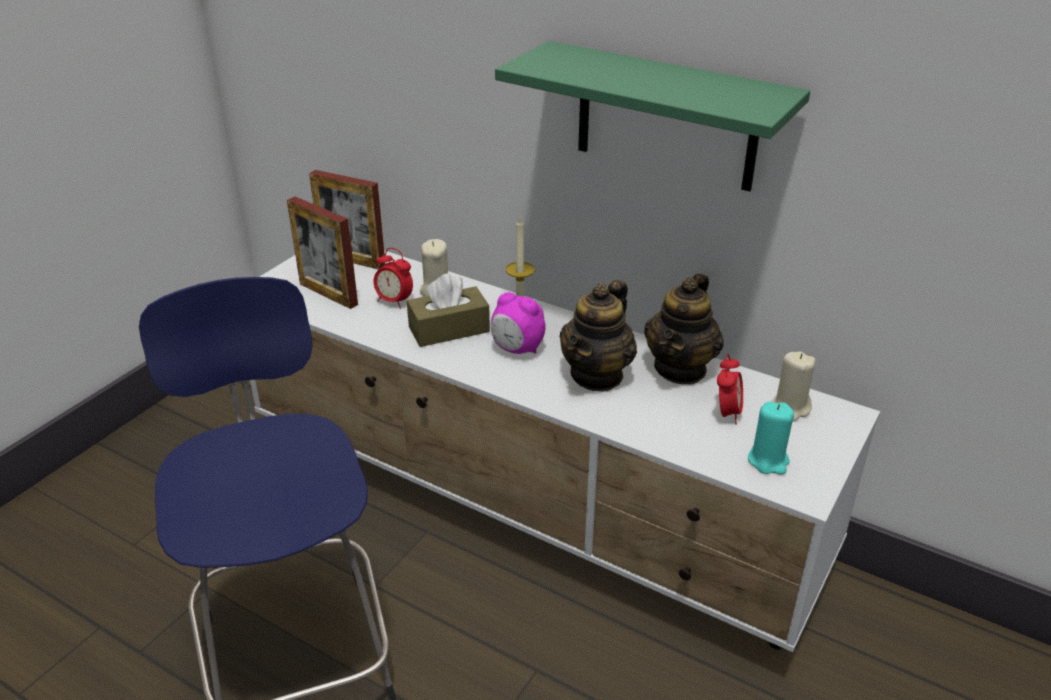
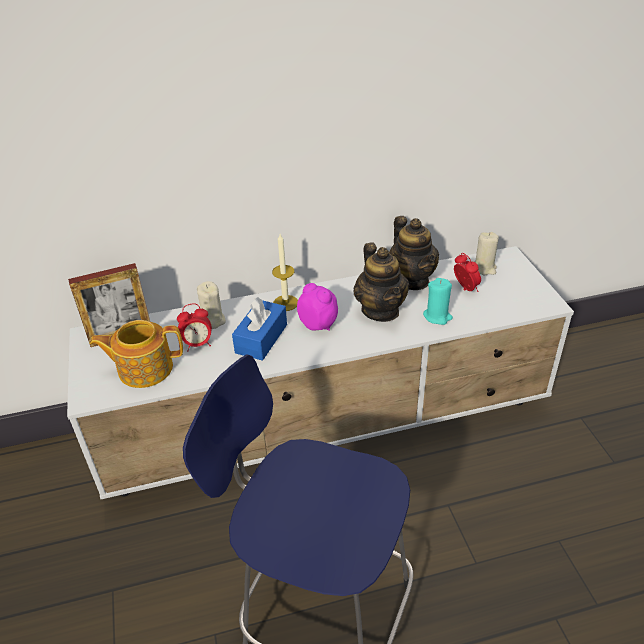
camera: 45 degrees left, 5 degrees up
picture frame [287,197,358,309] -> teapot [90,320,183,388]
brown tissue box [407,273,490,347] -> blue tissue box [232,297,287,361]
alarm clock [491,292,546,354] -> alarm clock turned 120 degrees counterclockwise [297,283,338,331]
green shelf [495,41,810,192] -> none
turquoise candle [748,401,794,475] -> turquoise candle moved to [423,278,453,325]

